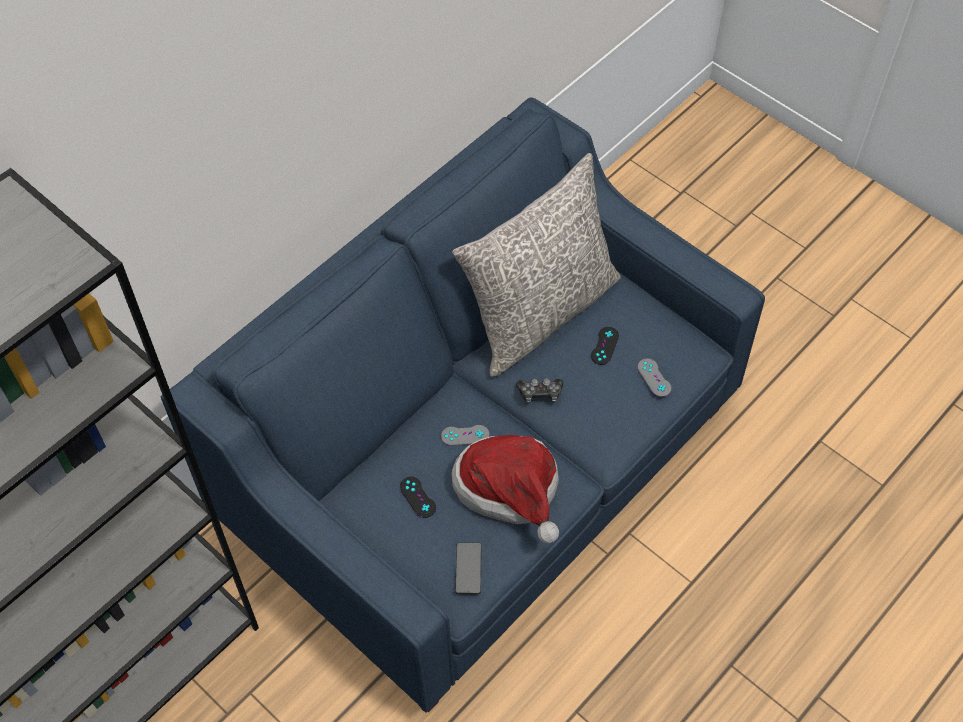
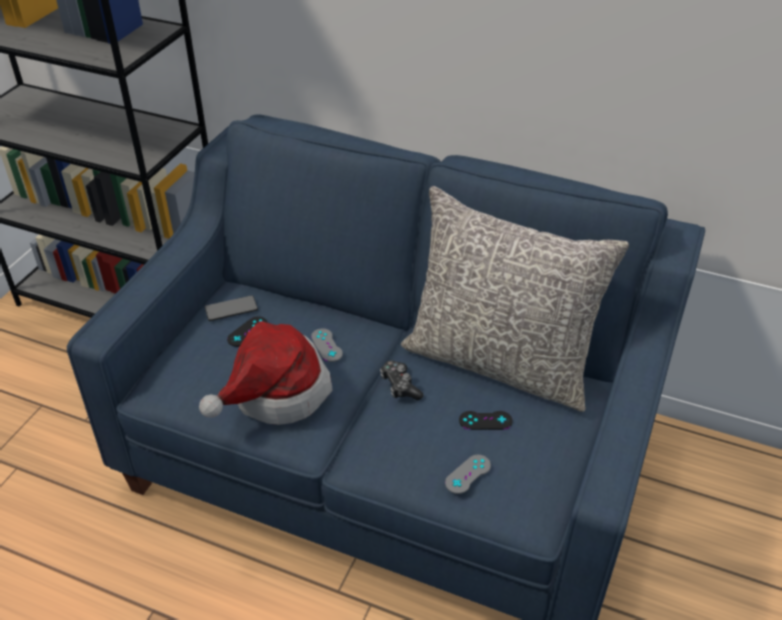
camera: 70 degrees right, 15 degrees down
phone [455,542,482,594] -> phone moved to [205,295,258,321]

